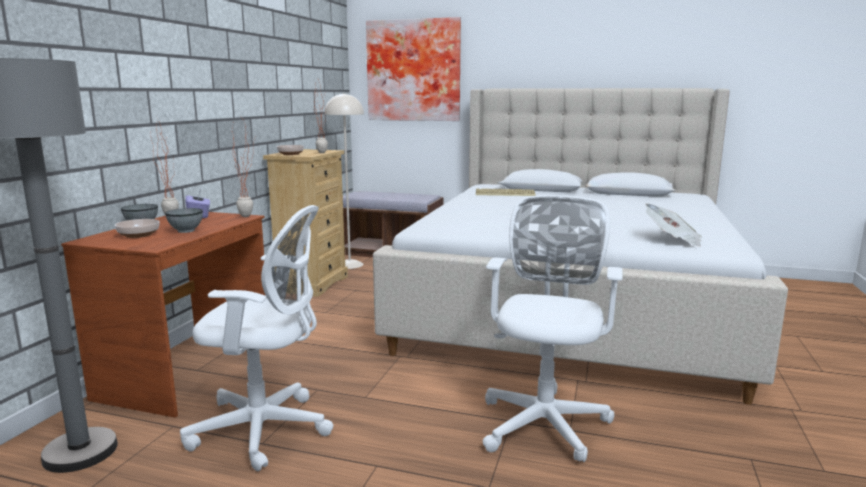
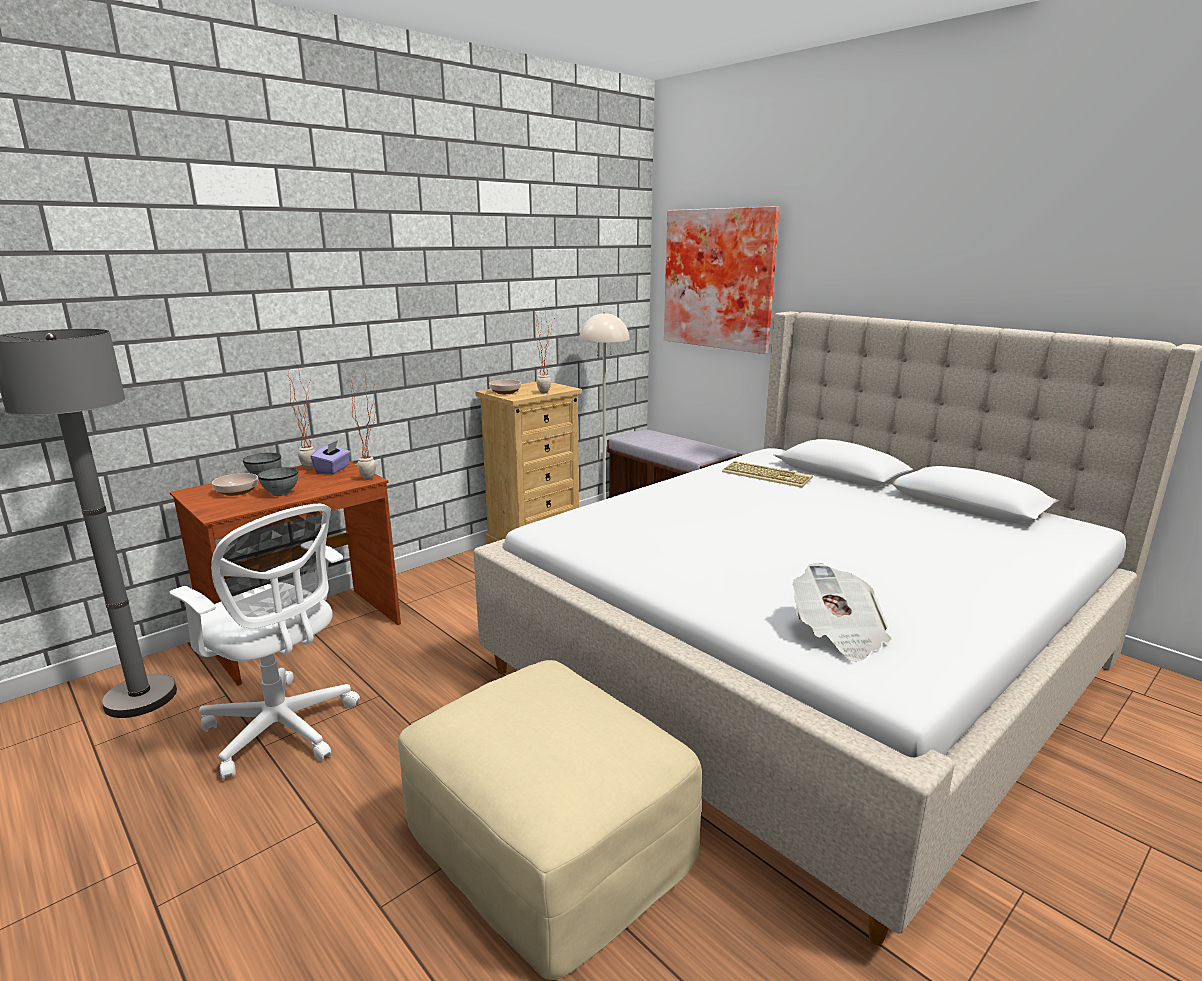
camera: 30 degrees right, 5 degrees up
white office chair [483,195,623,462] -> beige ottoman [398,660,702,980]

